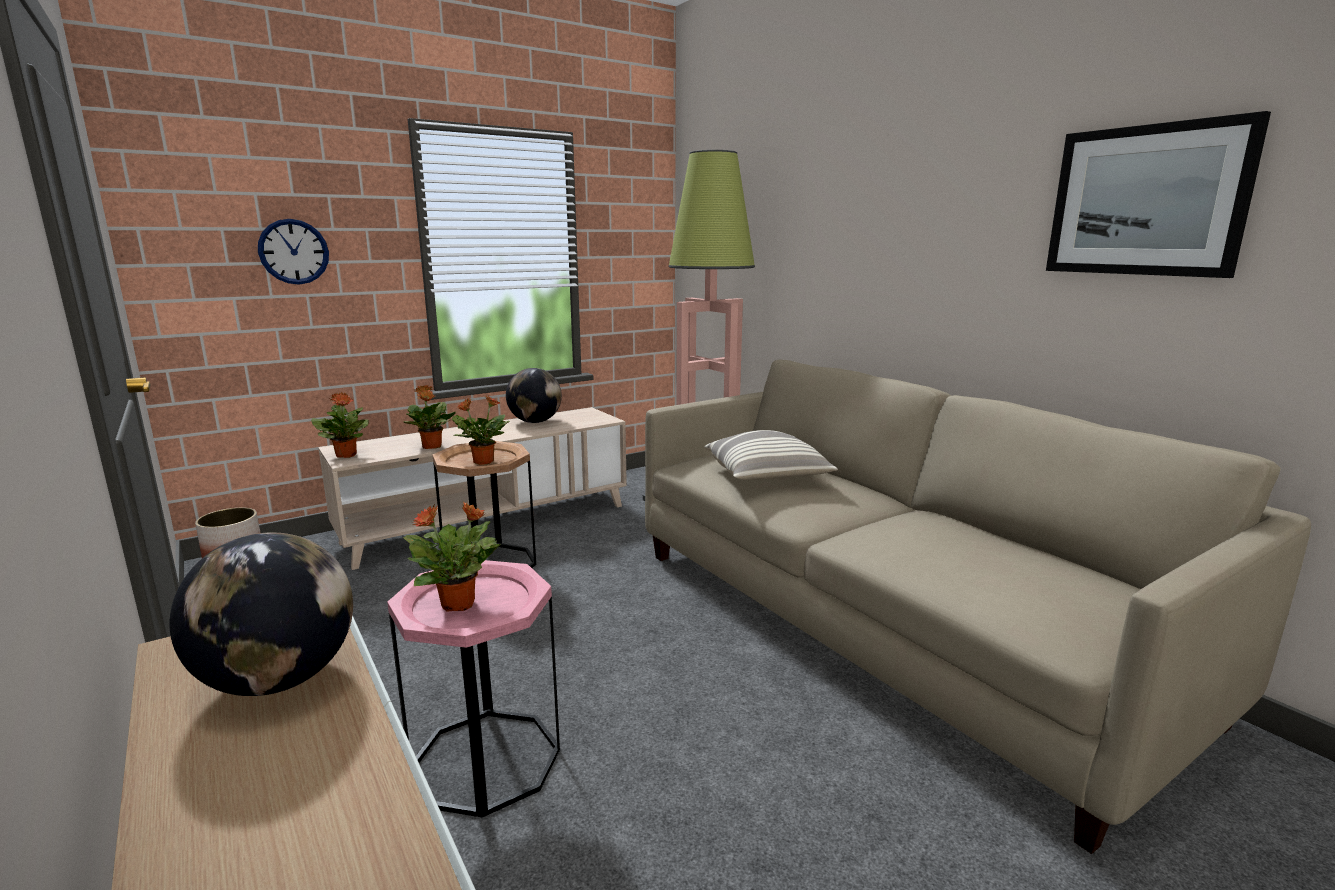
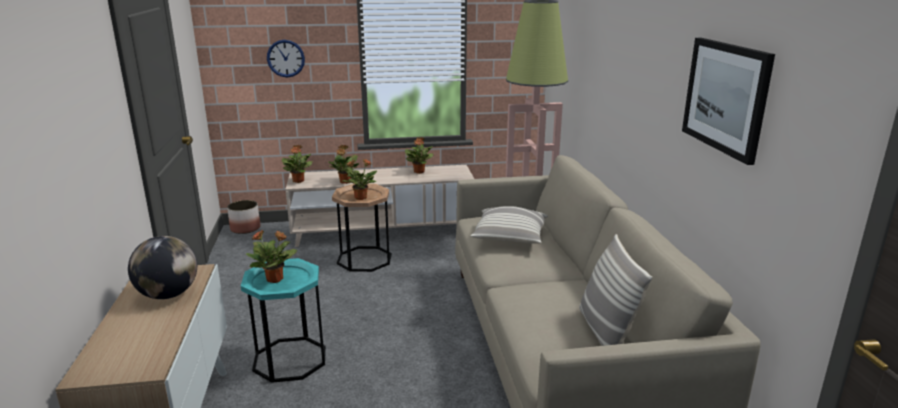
camera: 25 degrees right, 5 degrees up
pink side table [387,560,560,817] -> turquoise side table [241,258,326,383]
globe [506,368,562,423] -> potted plant [405,137,434,174]
none -> pillow [579,234,652,346]

